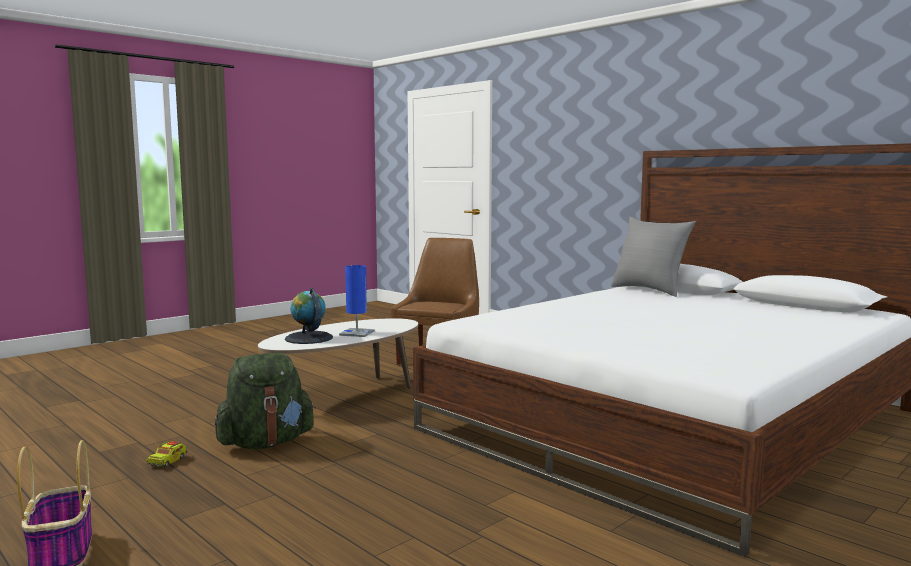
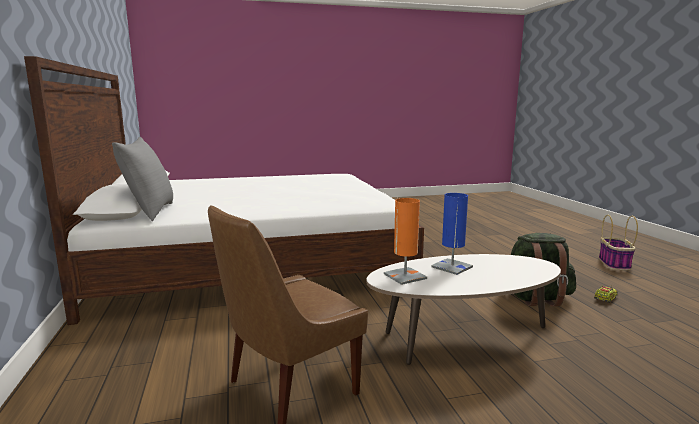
camera: 150 degrees left, 5 degrees up
globe [285,288,333,344] -> none
none -> orange table lamp [384,198,427,285]

